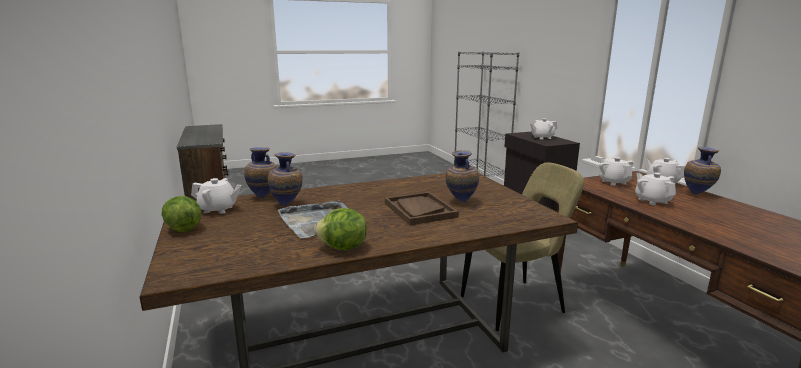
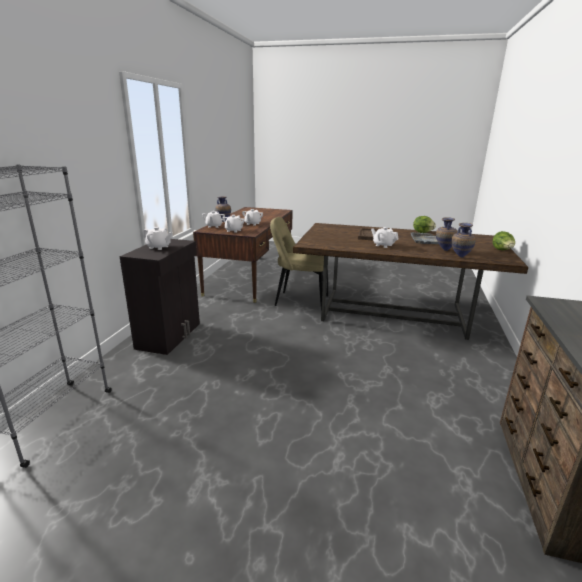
camera: 145 degrees left, 5 degrees up
white teapot [191,178,241,214] -> white teapot moved to [371,227,398,248]
vase [446,150,479,203] -> none

